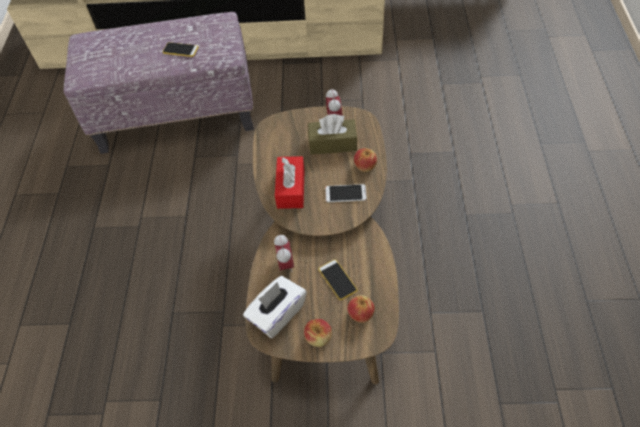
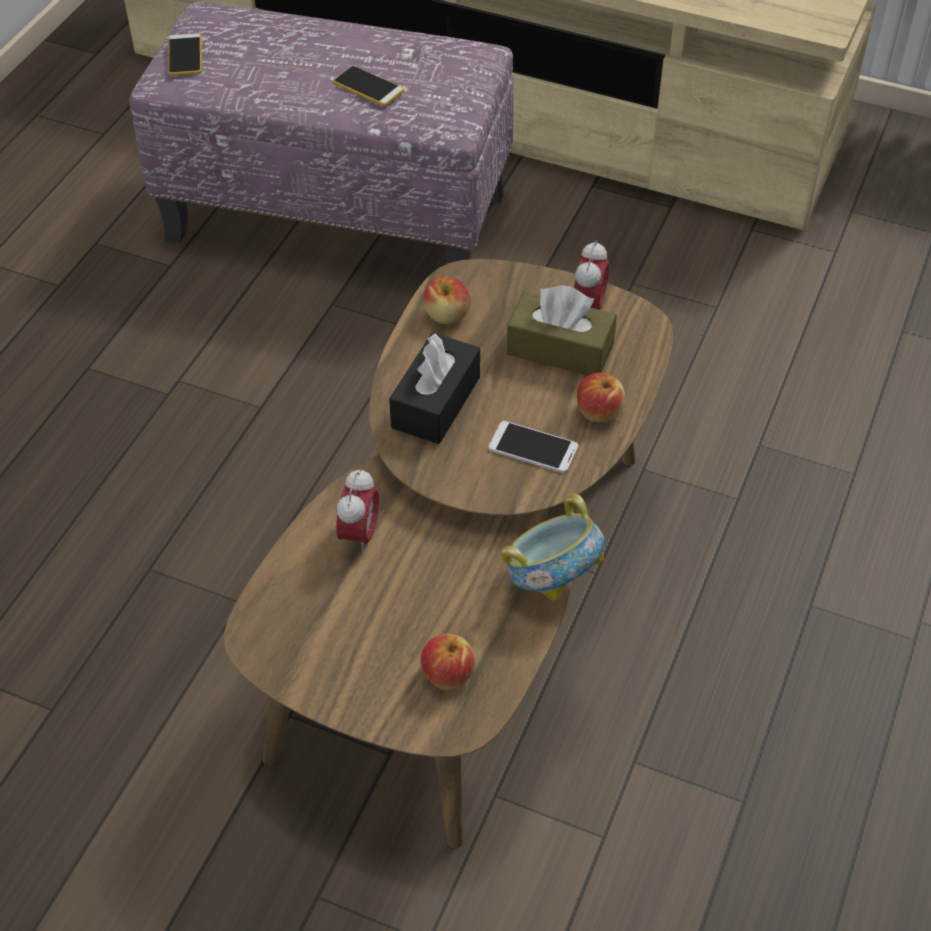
camera: 20 degrees right, 5 degrees down
white tissue box [243,276,307,338] -> none
red tissue box [275,156,305,209] -> black tissue box [389,333,480,444]
apple [304,319,332,347] -> apple moved to [423,276,471,324]
phone [318,259,357,300] -> phone moved to [168,33,202,75]
none -> bowl [501,494,604,600]

